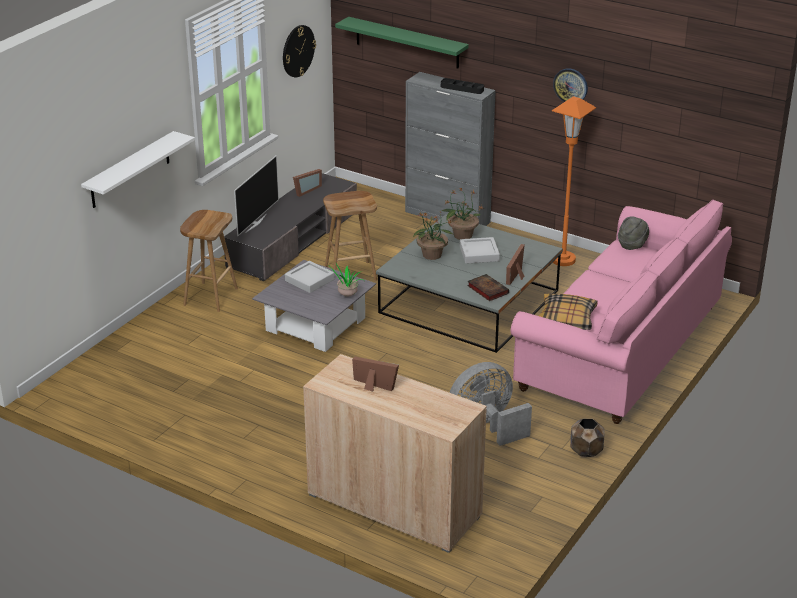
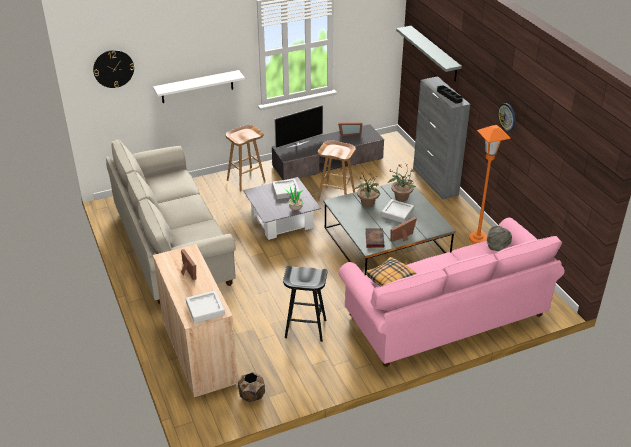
camera: 35 degrees right, 5 degrees up
wall clock [283,25,316,77] -> wall clock moved to [93,50,134,88]
green shelf [335,17,469,69] -> grey shelf [396,26,462,81]
grey fan [450,362,532,446] -> black stool [283,266,327,342]
brown planter [570,419,605,457] -> brown planter moved to [238,372,265,402]
none -> beige sofa [106,138,236,304]
none -> grey tray [186,290,225,323]

